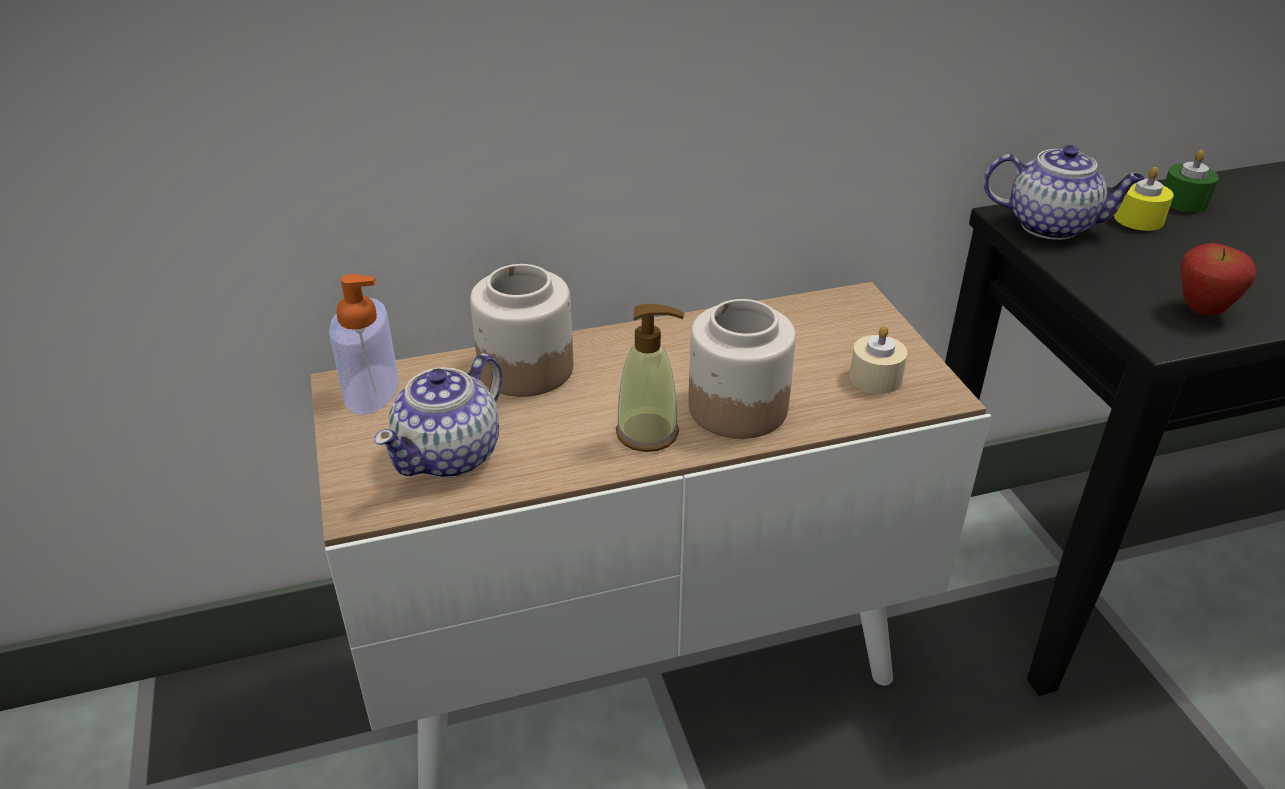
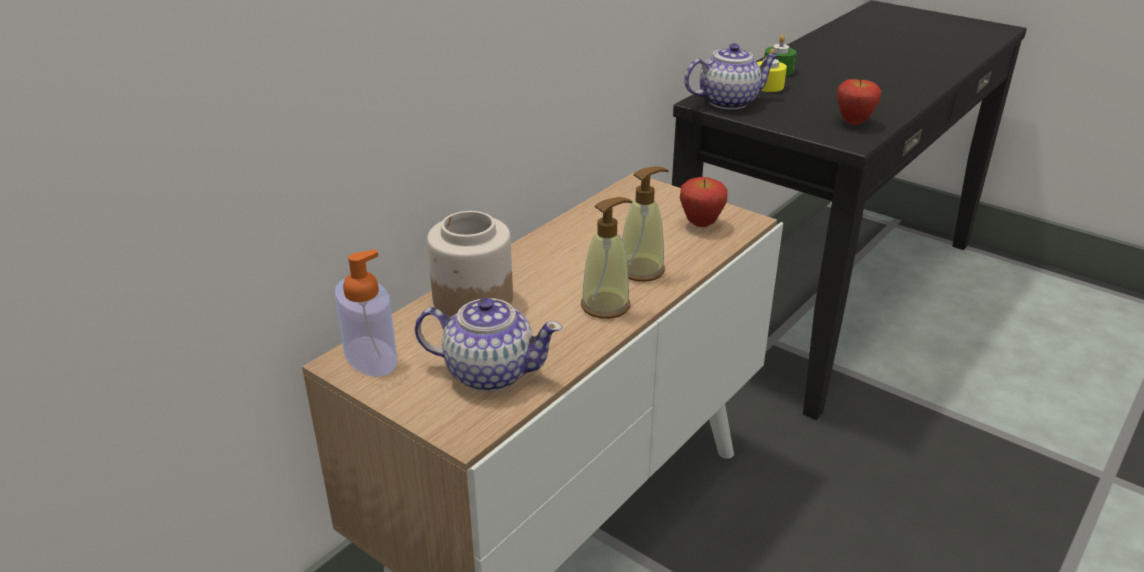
camera: 35 degrees left, 5 degrees down
teapot [374,353,503,478] -> teapot turned 75 degrees counterclockwise [415,298,563,392]
jar [688,299,796,439] -> soap dispenser [622,166,669,282]
beige candle [850,325,908,394] -> apple [680,177,728,227]

